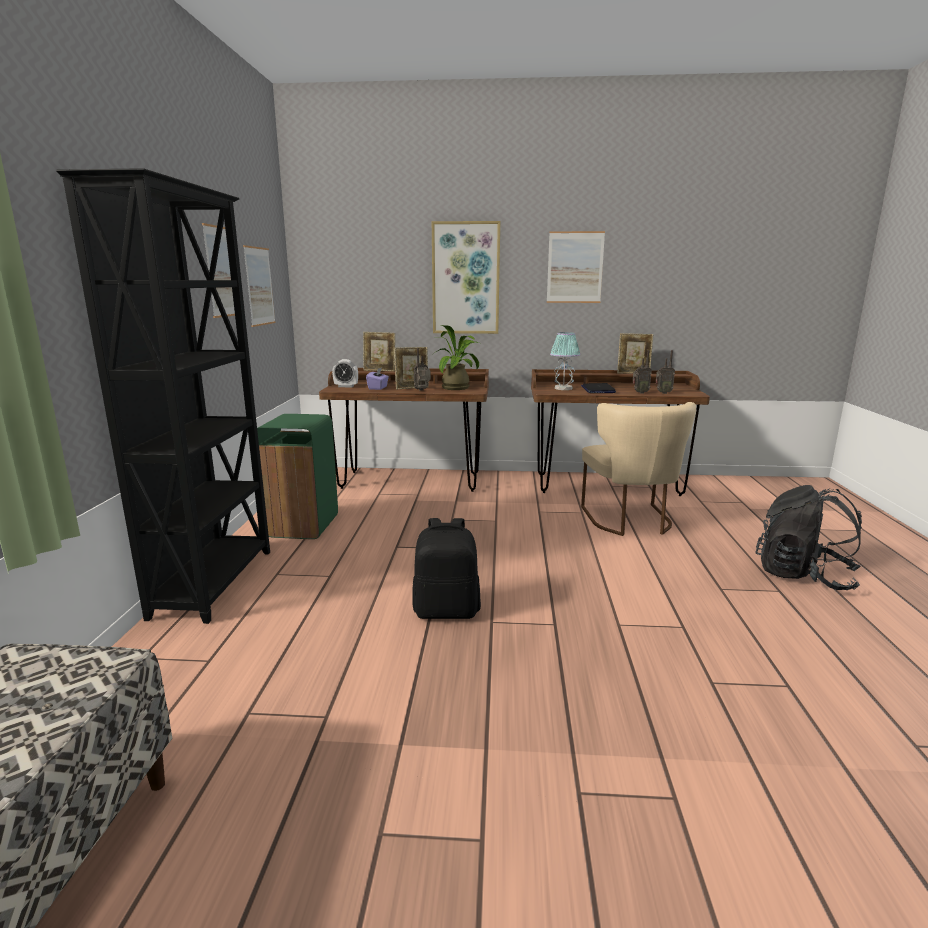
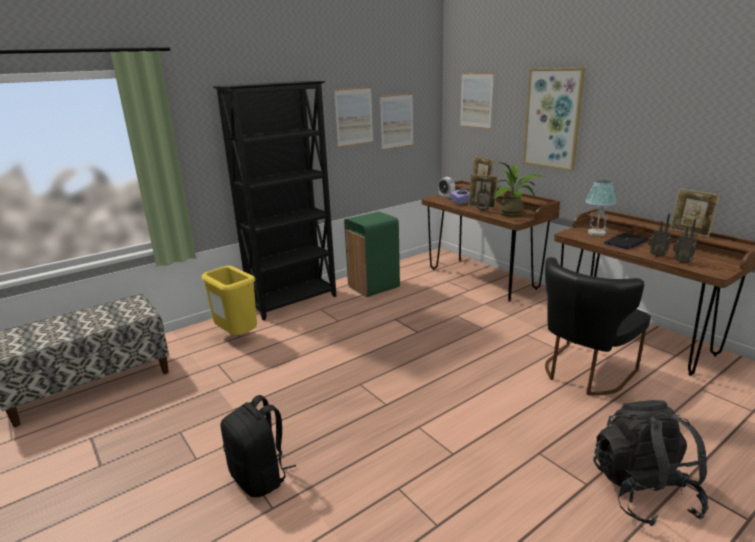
camera: 50 degrees right, 5 degrees up
black backpack [412,518,481,619] -> black backpack moved to [221,395,296,497]
picture [547,231,605,303] -> picture moved to [460,73,494,129]
beige chair [581,402,696,536] -> black chair [545,257,651,395]
none -> yellow trash can [201,266,257,338]

